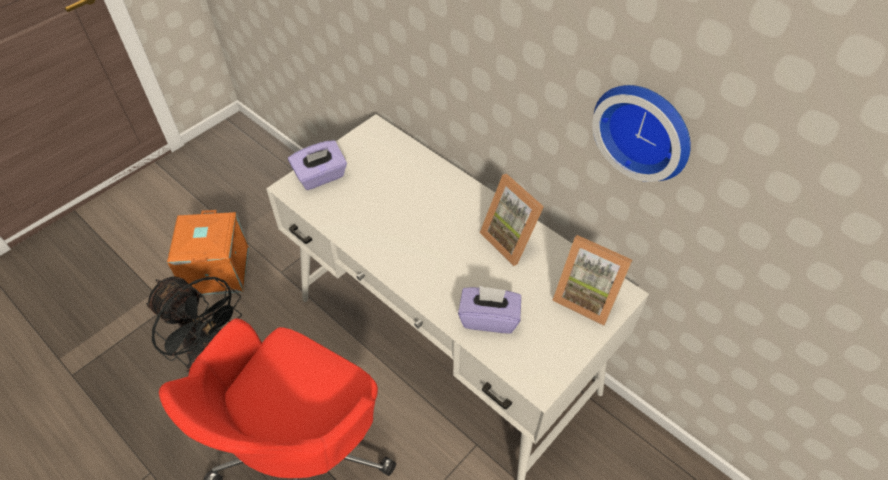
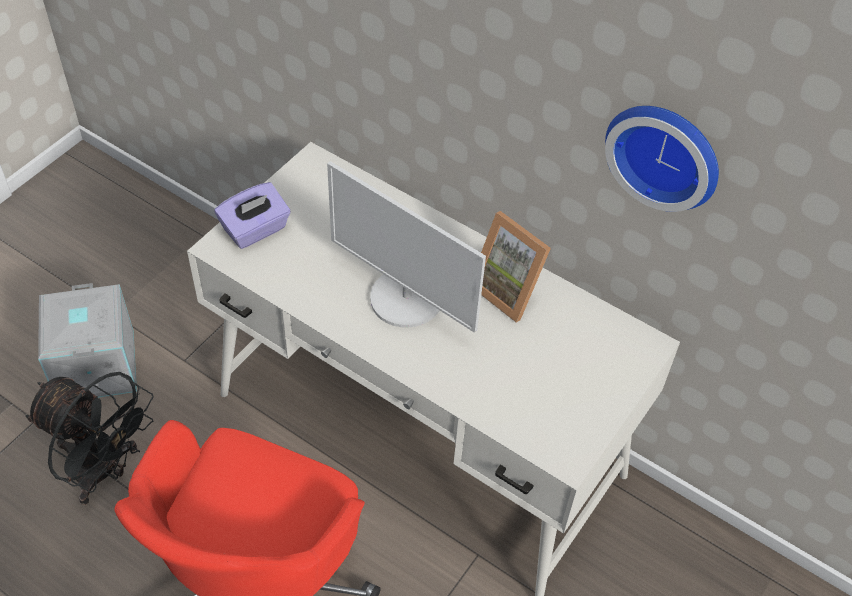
camera: 10 degrees left, 0 degrees up
orange storage box [167,210,249,295] -> grey storage box [38,283,137,398]
purple tissue box [458,285,521,333] -> none
picture frame [552,235,632,326] -> none
none -> monitor [327,161,486,333]

